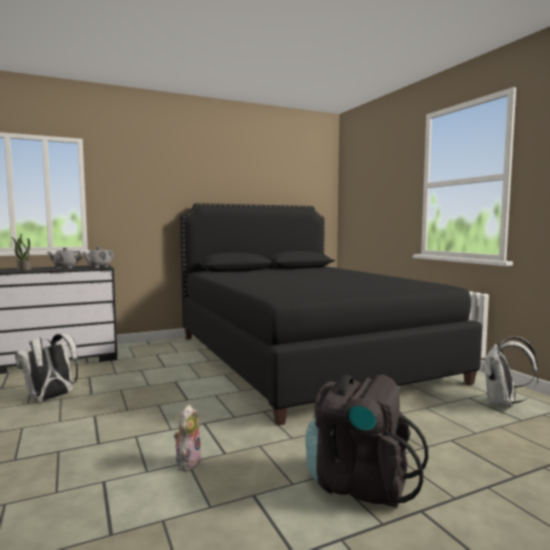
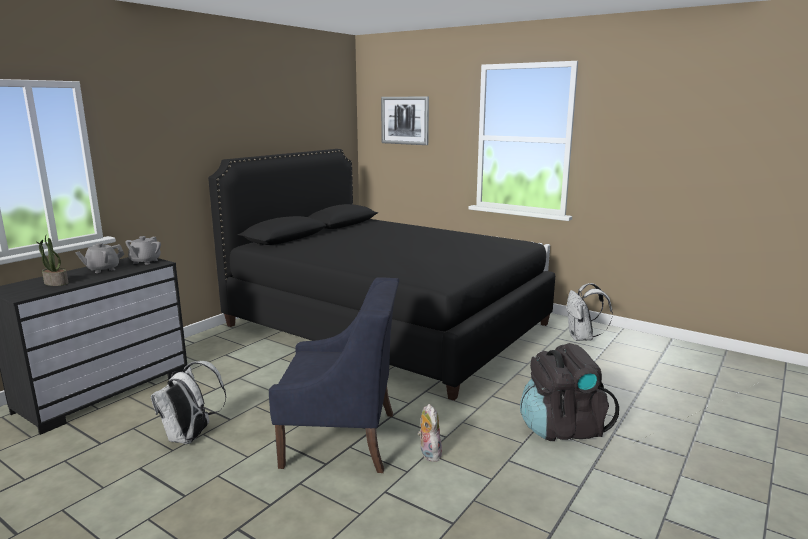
camera: 30 degrees left, 10 degrees up
none -> blue armchair [269,278,399,473]
none -> picture [381,96,429,145]

